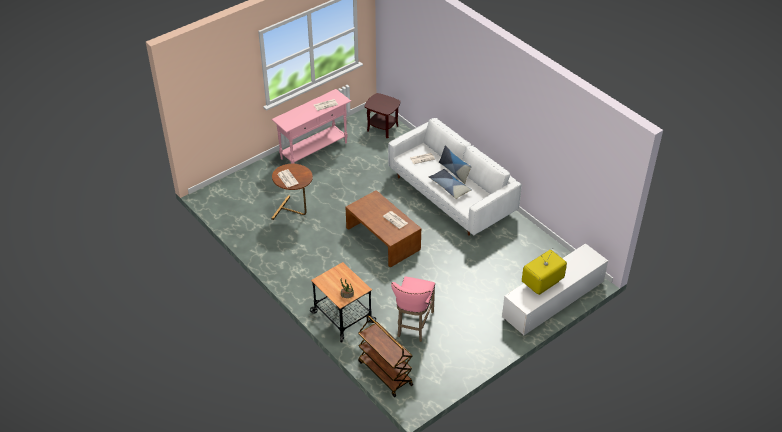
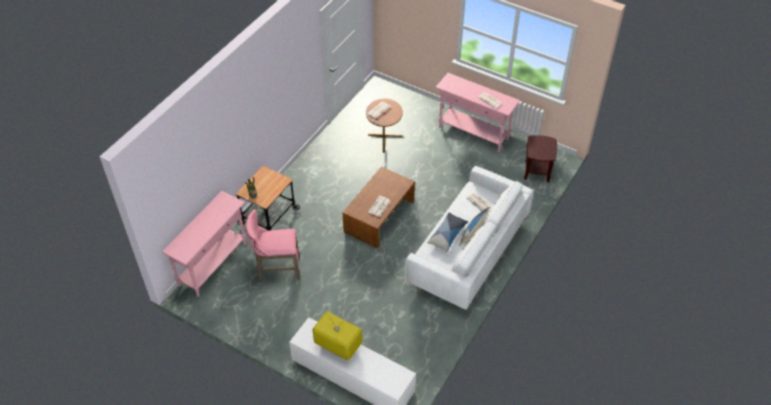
camera: 70 degrees right, 5 degrees up
brown cart [358,315,413,397] -> pink console table [162,191,246,297]

